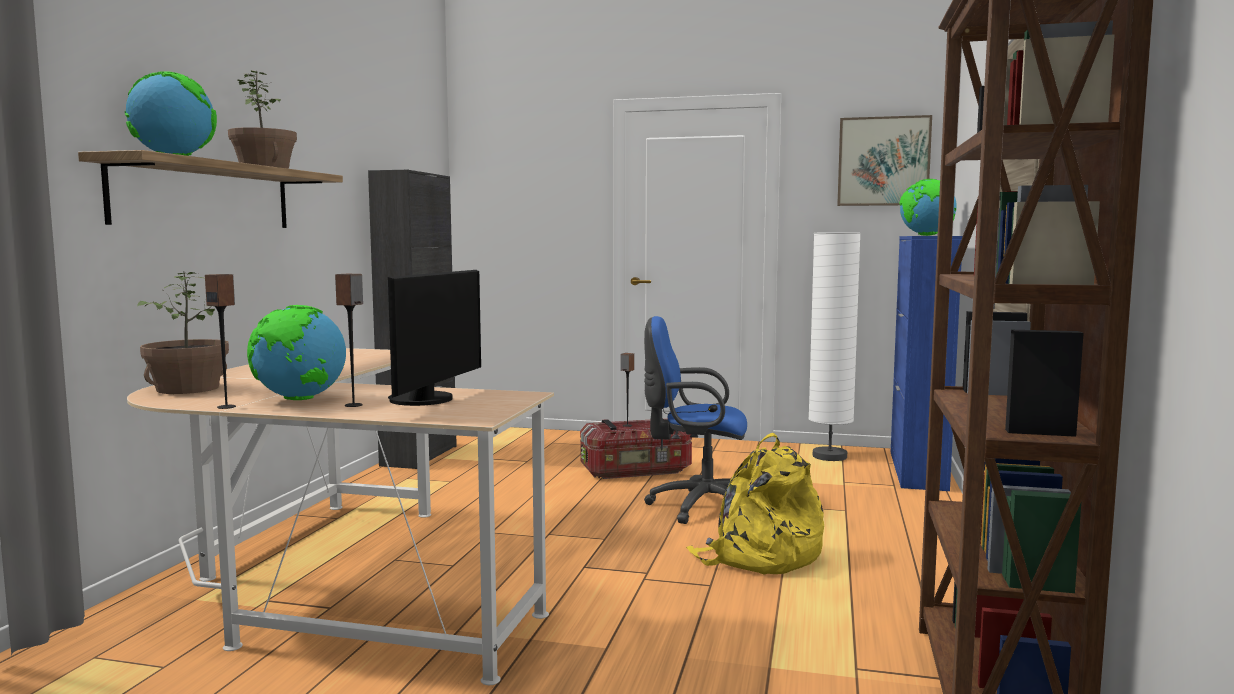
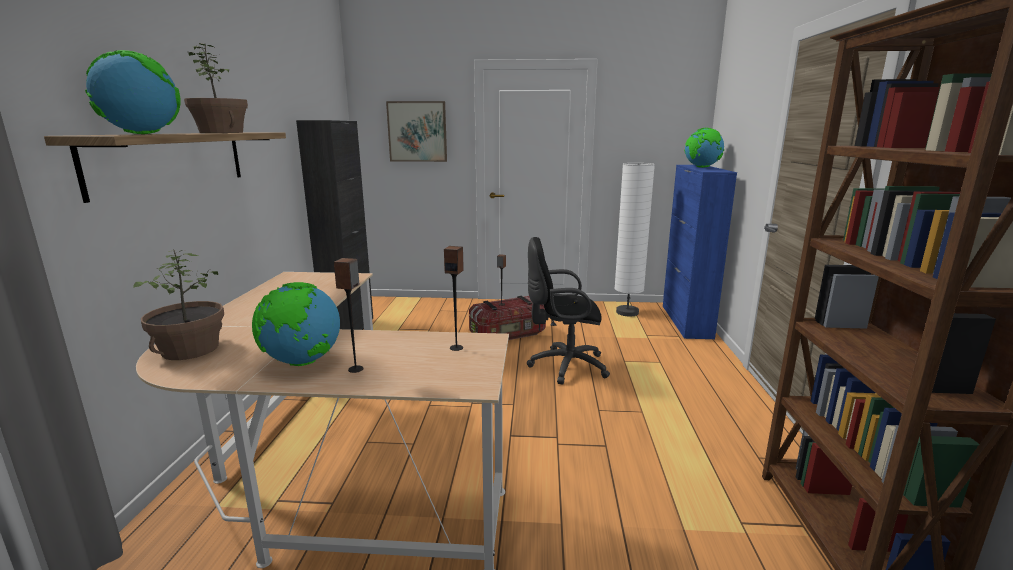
camera: 10 degrees left, 10 degrees up
speaker [205,274,236,409] -> speaker moved to [444,246,464,351]
monitor [388,270,481,406] -> none
blue office chair [644,316,747,524] -> black office chair [527,237,610,384]
yellow backpack [686,433,824,575] -> none
picture [837,115,932,206] -> picture moved to [386,101,447,162]

